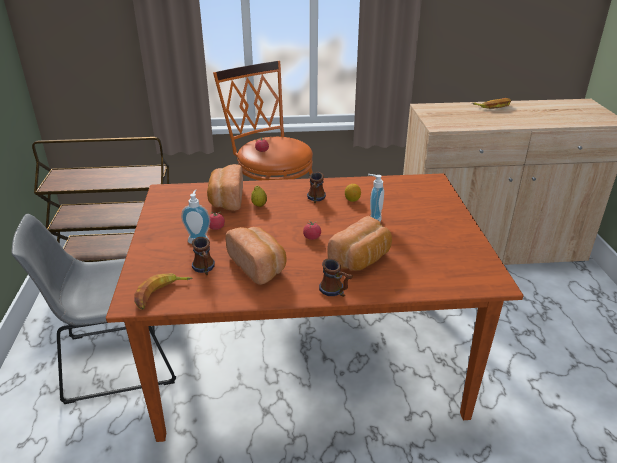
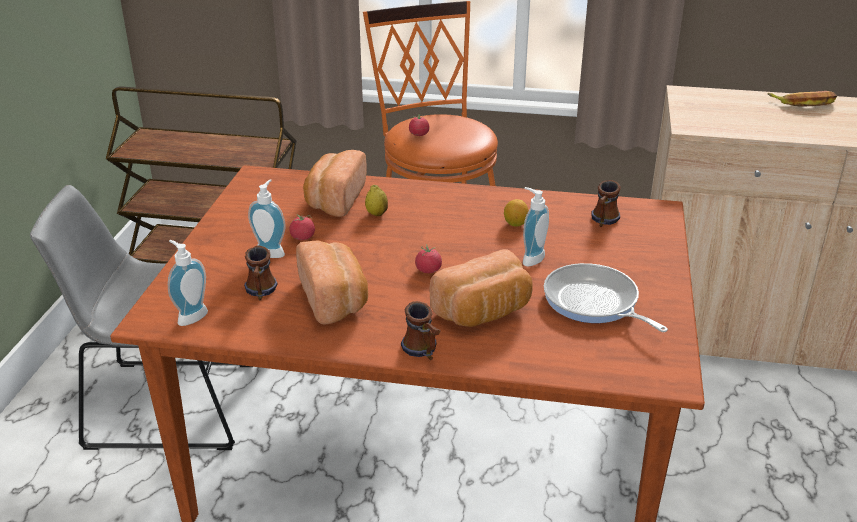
camera: 15 degrees right, 0 degrees up
banana [135,273,192,310] -> soap dispenser [168,240,208,326]
mug [307,172,326,203] -> mug moved to [592,180,621,227]
none -> frying pan [544,263,668,332]

